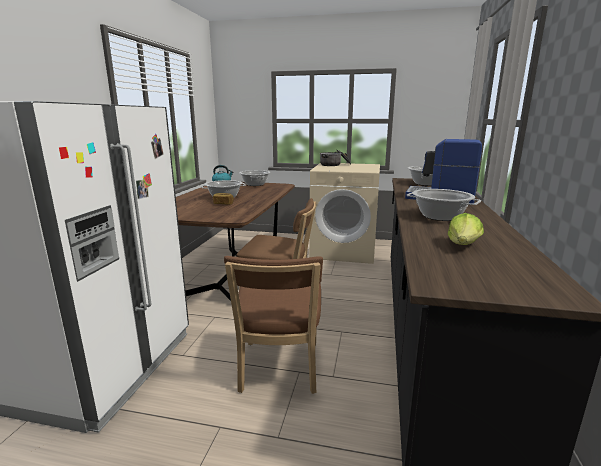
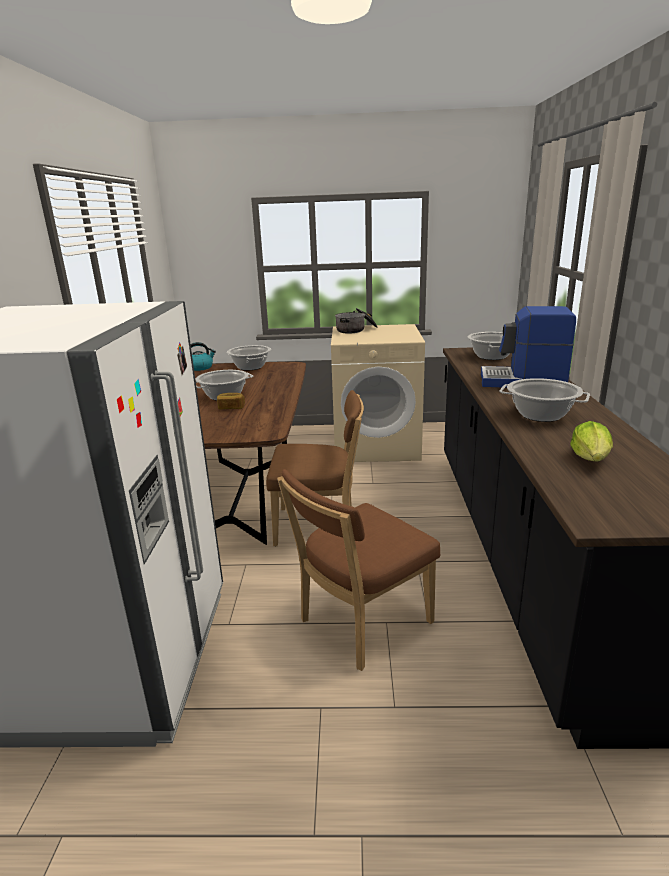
camera: 10 degrees left, 5 degrees up
brown chair [224,256,323,394] -> brown chair turned 60 degrees clockwise [277,469,440,671]

